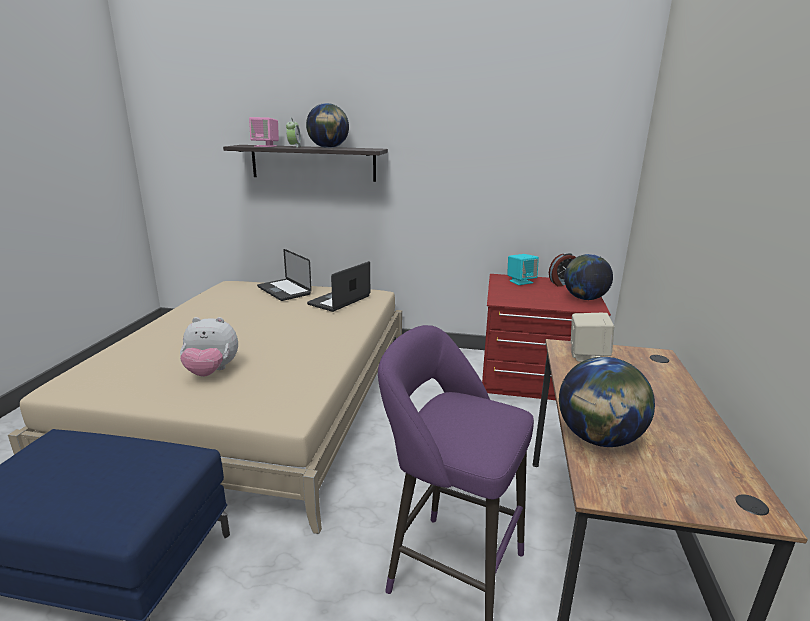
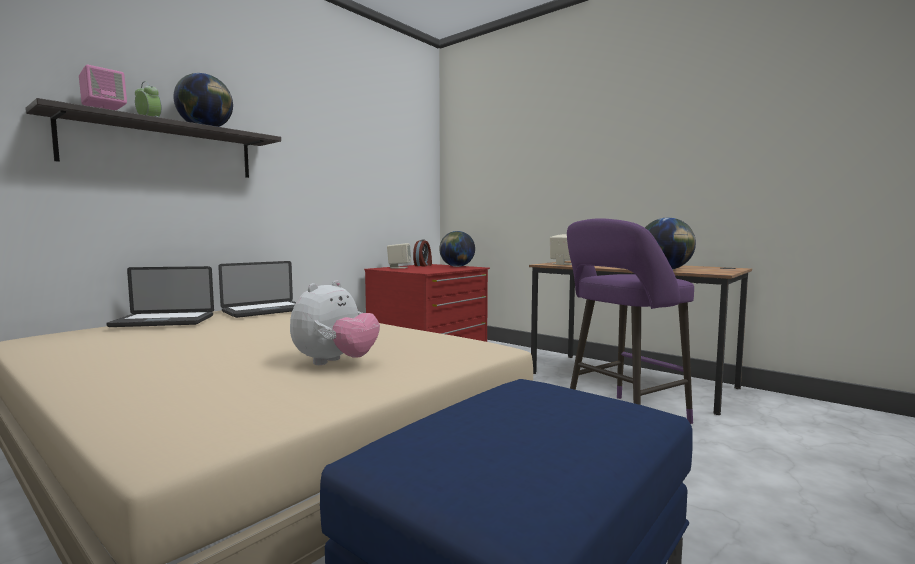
camera: 60 degrees left, 15 degrees down
laptop [307,261,370,312] -> laptop turned 105 degrees counterclockwise [218,261,296,318]
turquoise speaker [507,254,539,285] -> beige speaker [387,243,411,269]

